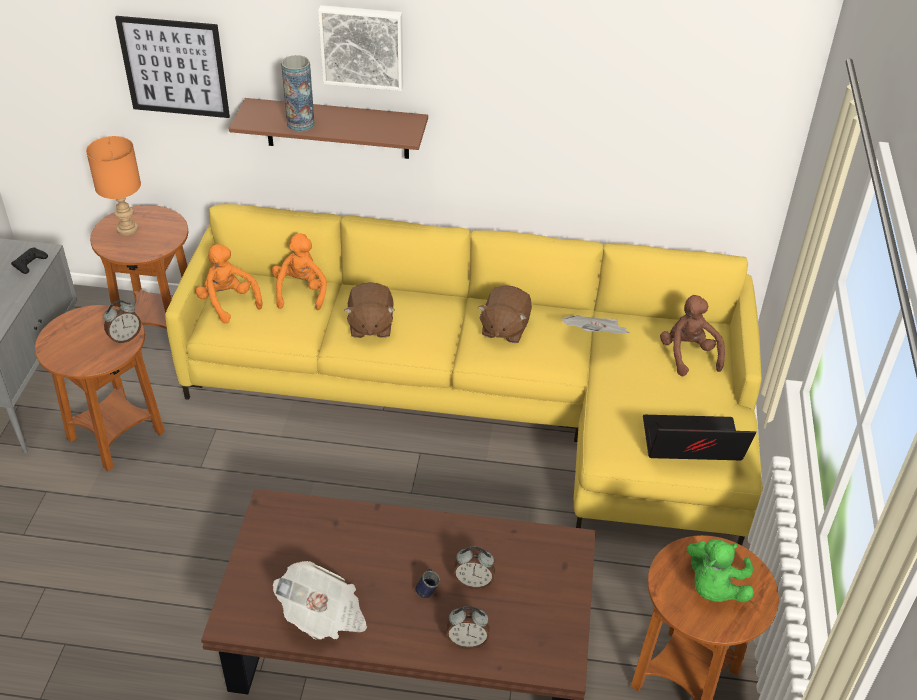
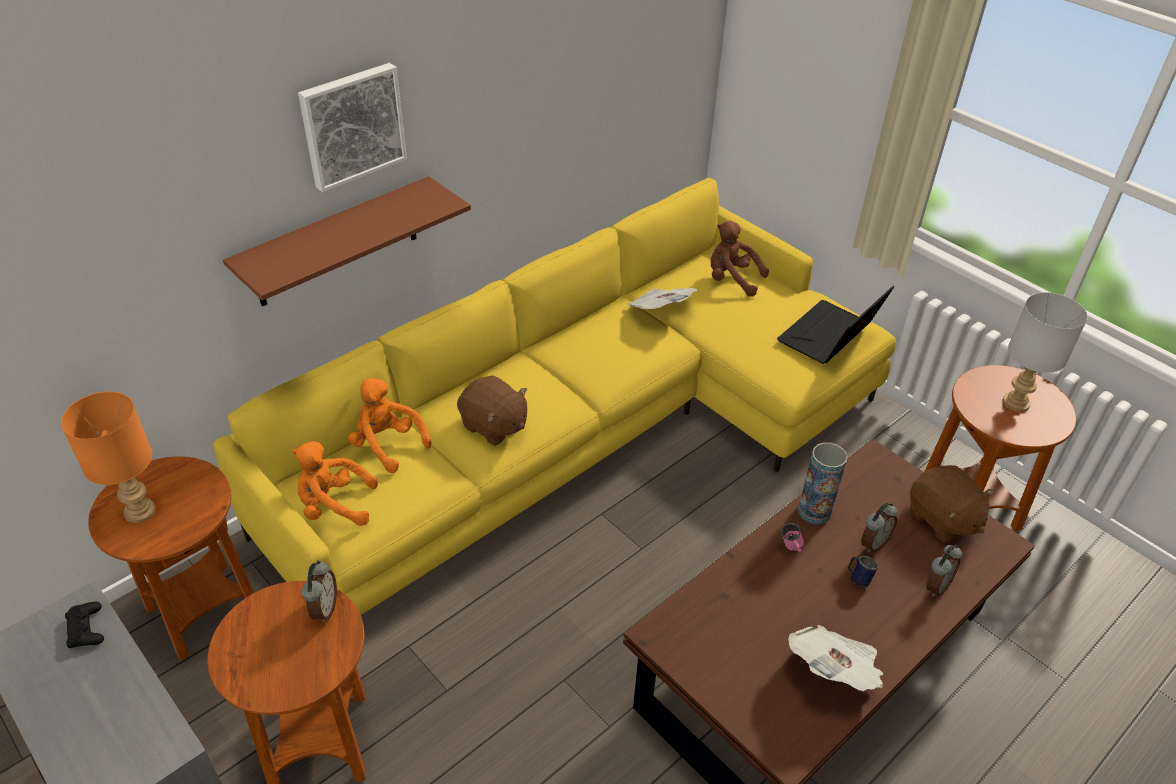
camera: 50 degrees left, 0 degrees up
picture [115,16,230,118] -> none
vase [281,55,315,131] -> vase moved to [798,442,848,524]
brown plush toy [478,285,532,343] -> brown plush toy moved to [910,465,994,542]
green plush toy [687,539,754,602] -> grey table lamp [1003,292,1088,412]
none -> pink mug [781,523,804,552]

